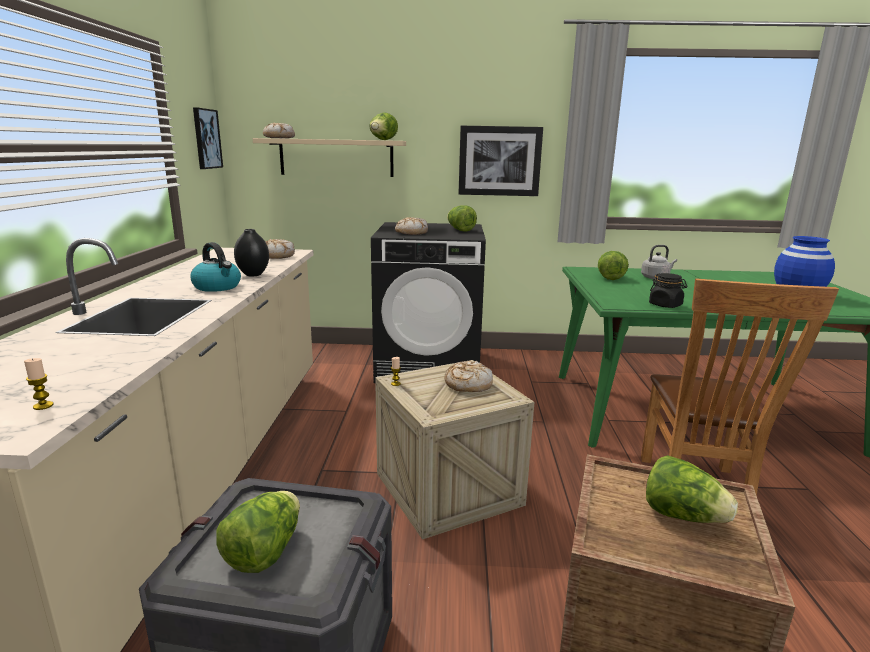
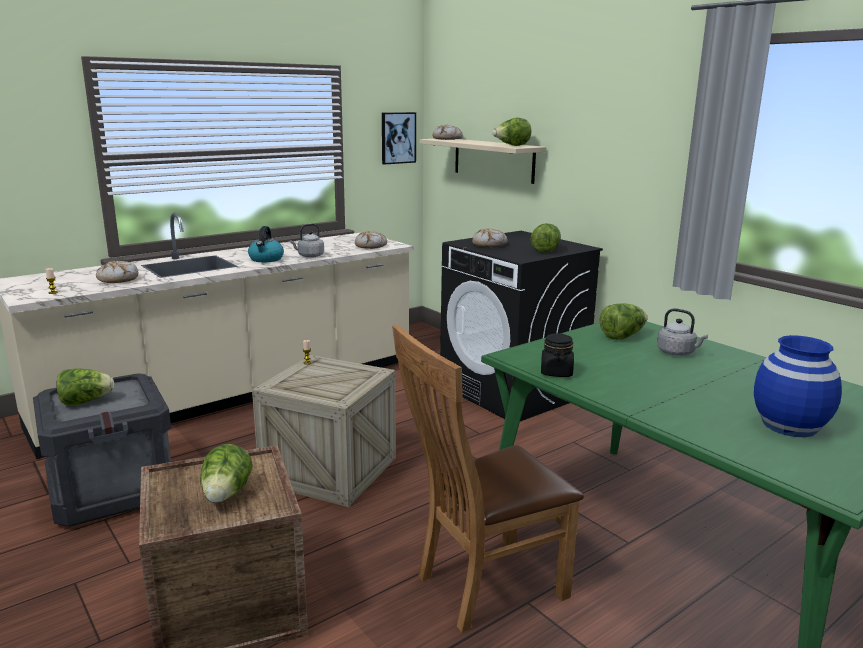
camera: 50 degrees right, 0 degrees up
black vase [234,229,269,276] -> grey kettle [290,223,324,258]
bread [444,361,493,392] -> bread moved to [96,261,139,283]
picture [458,126,543,196] -> none

